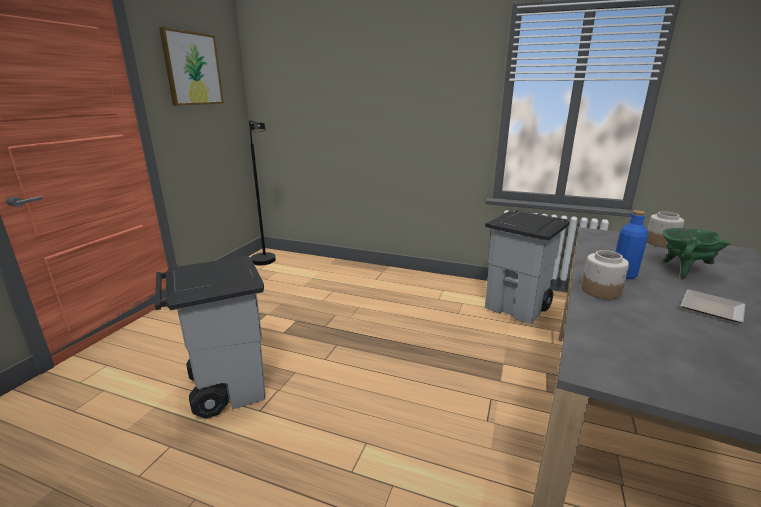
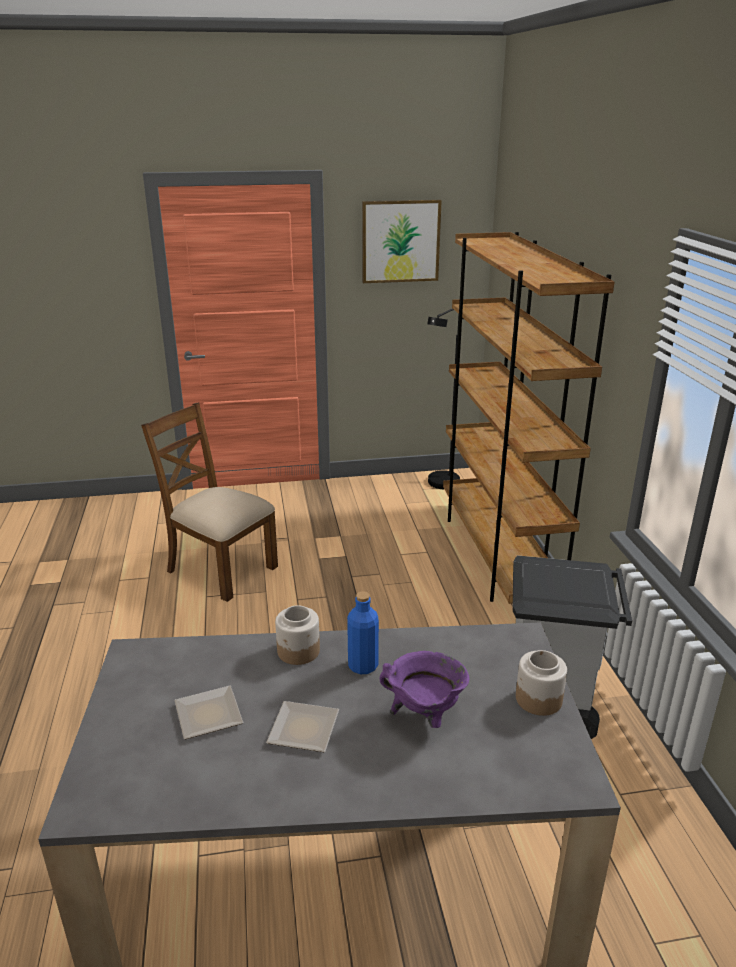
camera: 60 degrees right, 5 degrees up
grey trash can [155,256,265,419] -> brown chair [141,402,278,602]
green cooking pot [662,228,731,278] -> purple cooking pot [380,651,469,728]
none -> plate [174,686,244,739]
none -> brown bookcase [443,232,615,604]

